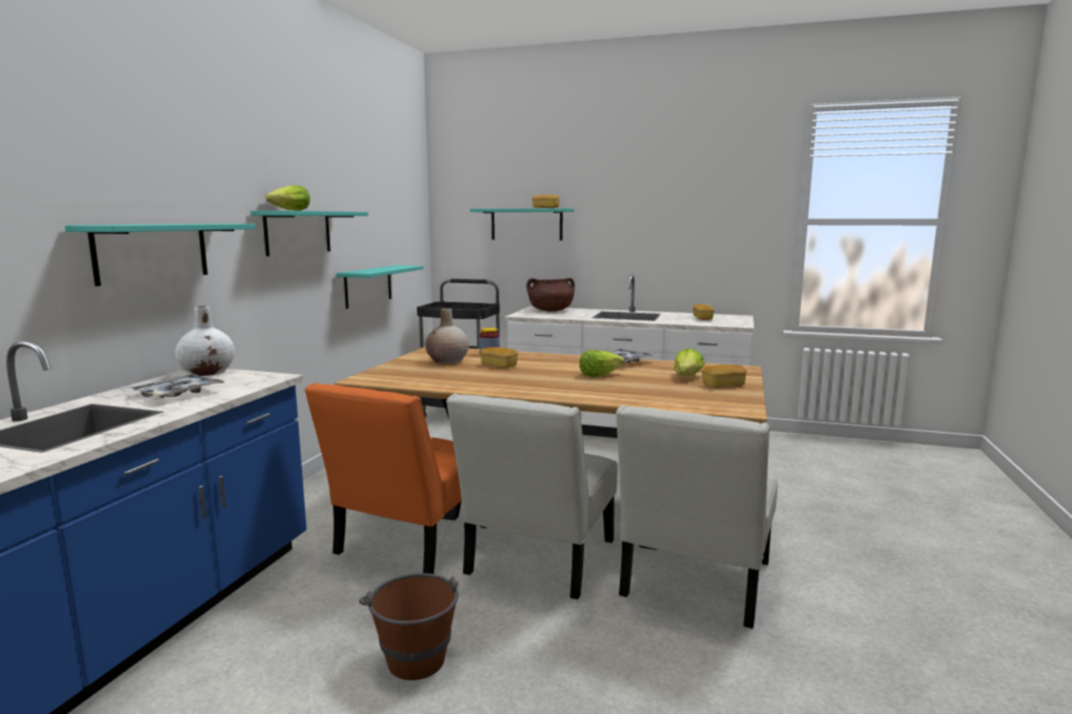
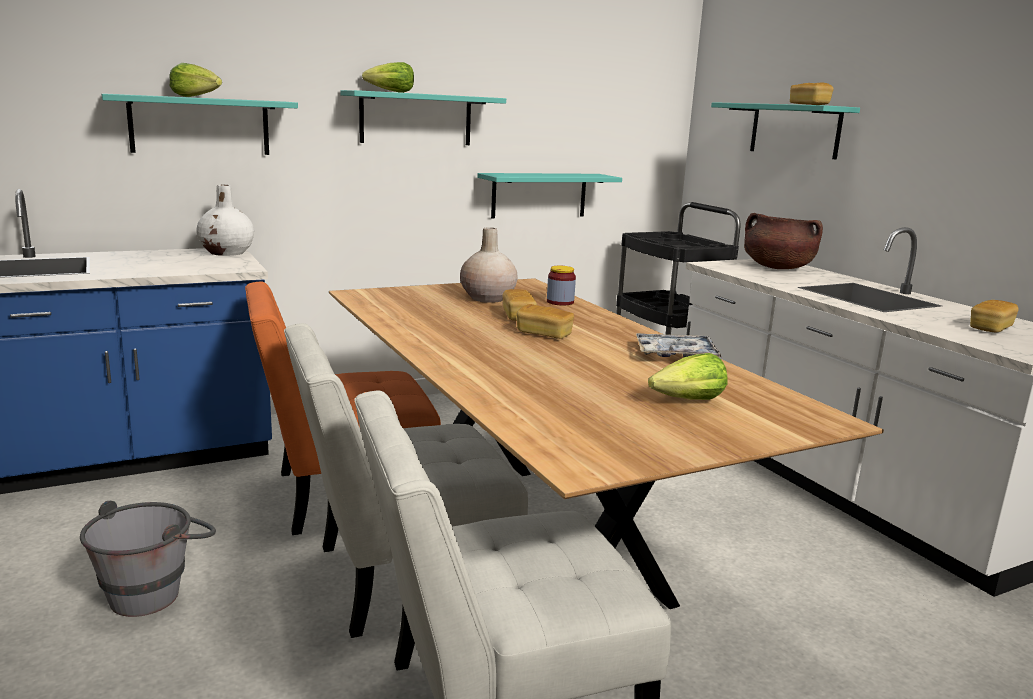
camera: 45 degrees right, 5 degrees up
tray [131,374,225,398] -> none
brown bucket [359,573,458,680] -> grey bucket [80,501,216,617]
lettuce [579,350,625,377] -> lettuce moved to [169,63,222,97]
bread [702,365,747,387] -> bread moved to [516,304,574,339]

